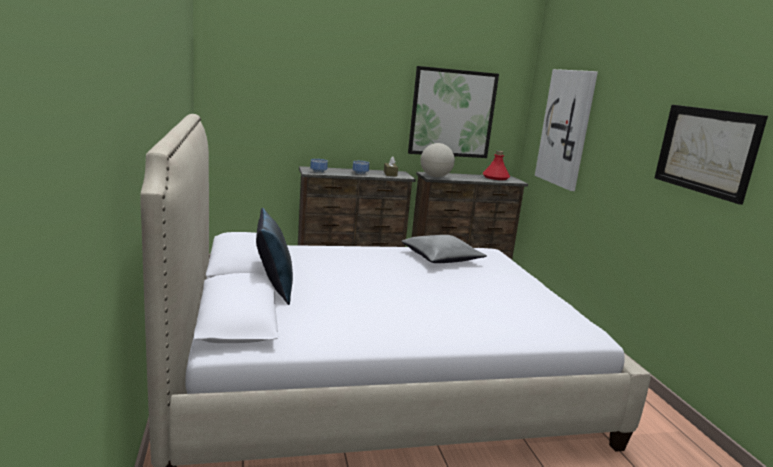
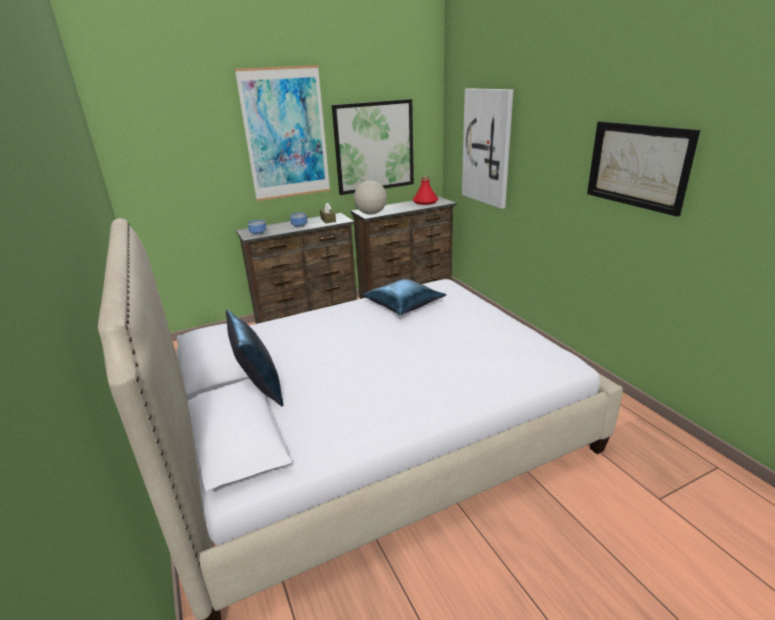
camera: 10 degrees left, 10 degrees up
grey pillow [401,235,487,263] -> blue pillow [363,279,447,315]
none -> picture [235,65,330,201]

